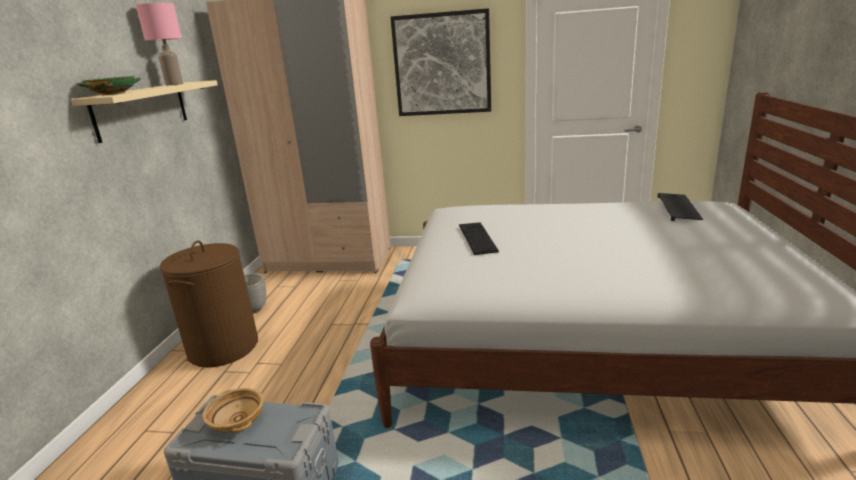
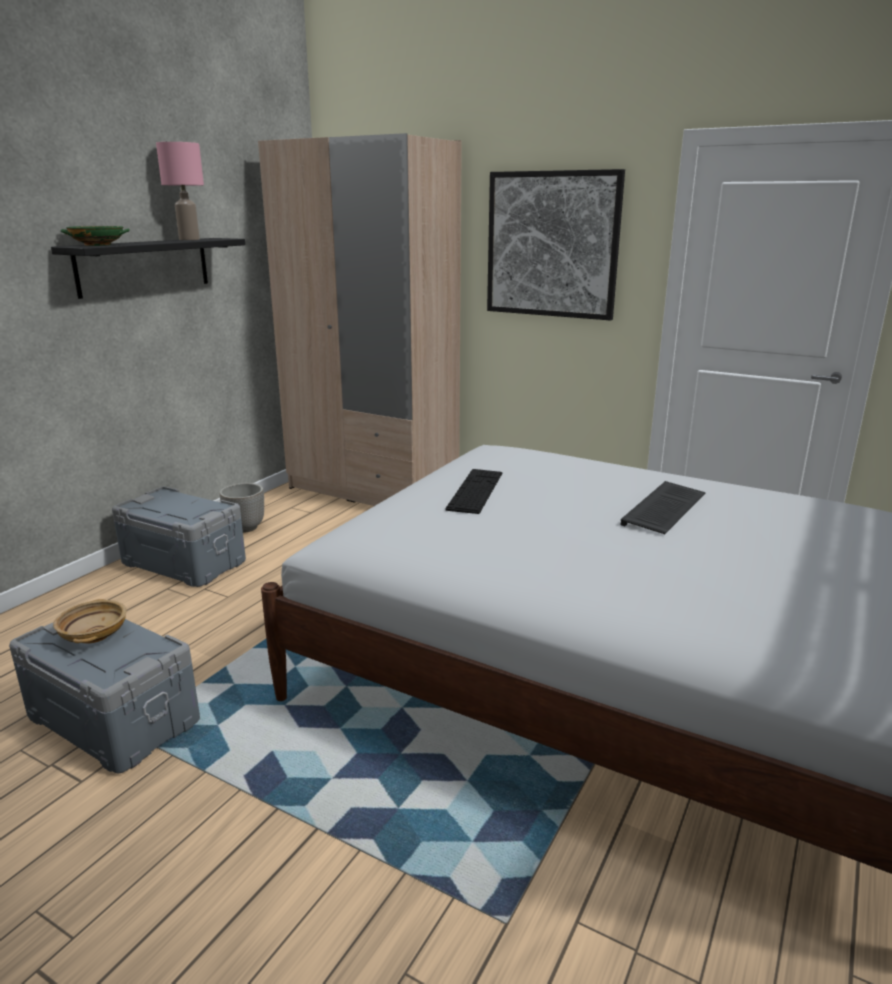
camera: 20 degrees right, 0 degrees up
beige shelf [71,80,218,143] -> black shelf [51,238,245,299]
brown laundry basket [160,240,258,367] -> grey storage box [112,486,246,587]
keyboard [657,193,703,221] -> keyboard moved to [620,481,706,534]

